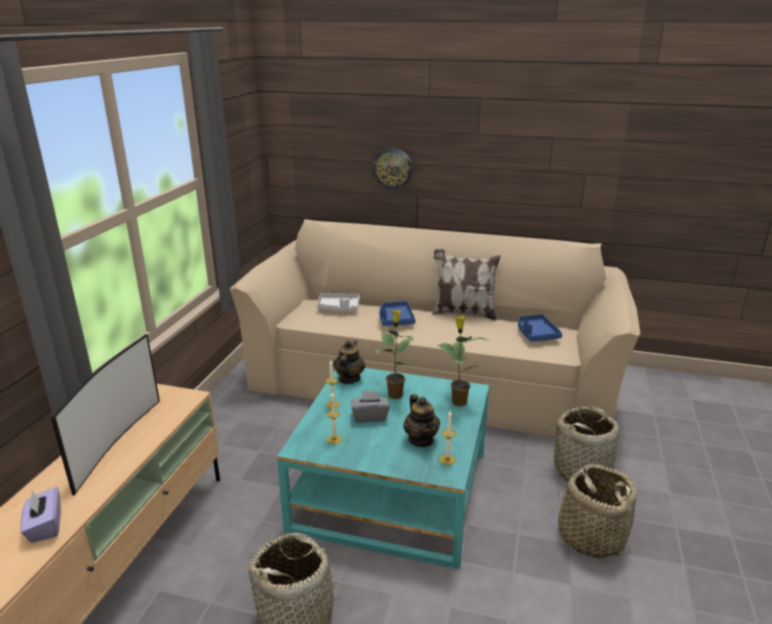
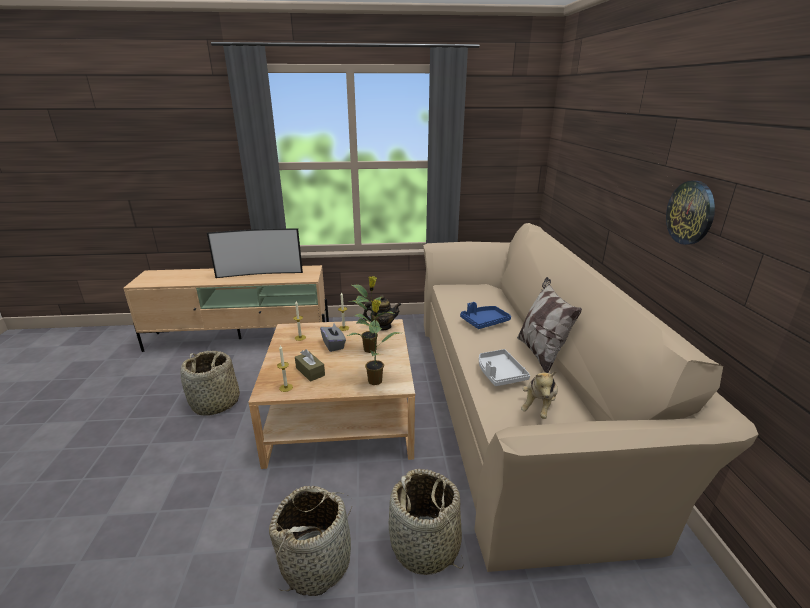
camera: 70 degrees right, 0 degrees up
purple tissue box [20,487,61,543] -> none
turquoise coffee table [277,368,489,569] -> beige coffee table [248,319,415,469]
grey tray [317,293,360,311] -> grey tray moved to [479,349,530,386]
wall clock [372,147,413,190] -> wall clock moved to [666,181,715,245]
teapot [403,394,440,447] -> brown tissue box [295,349,325,382]
blue tray [518,314,562,342] -> plush toy [521,371,558,419]

